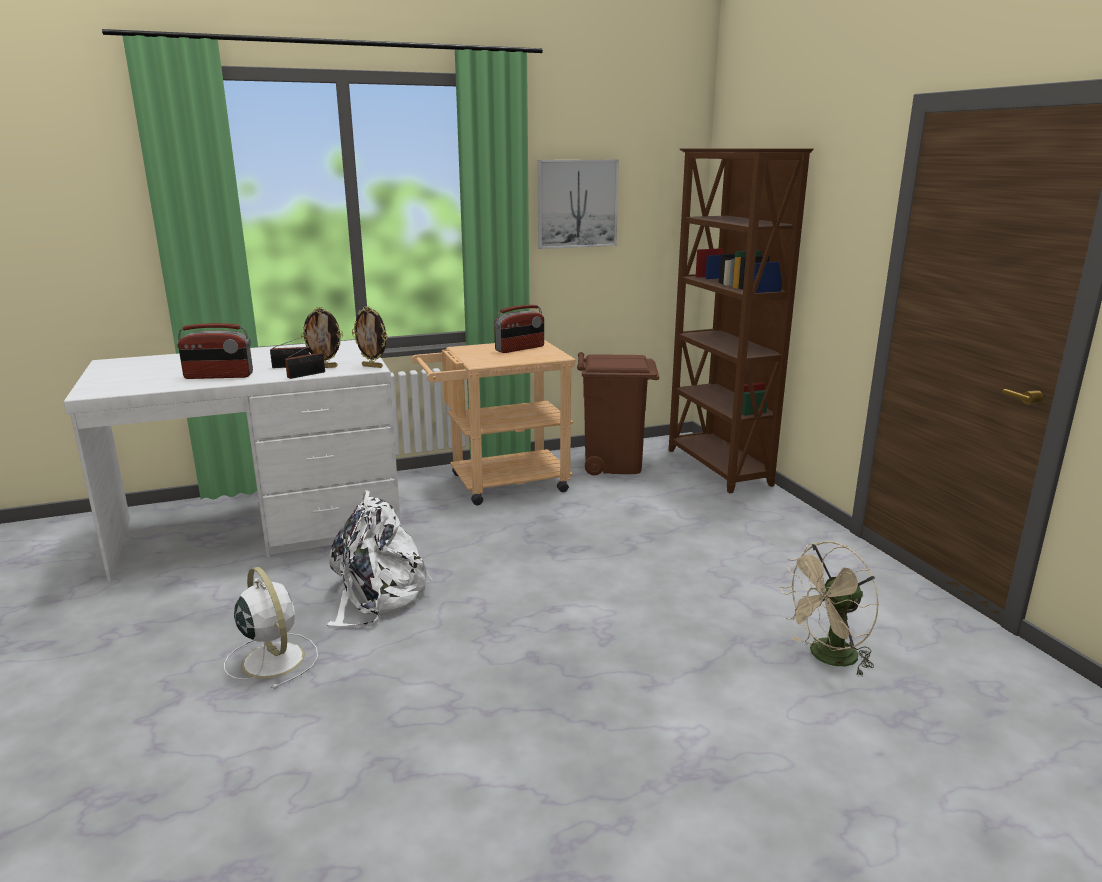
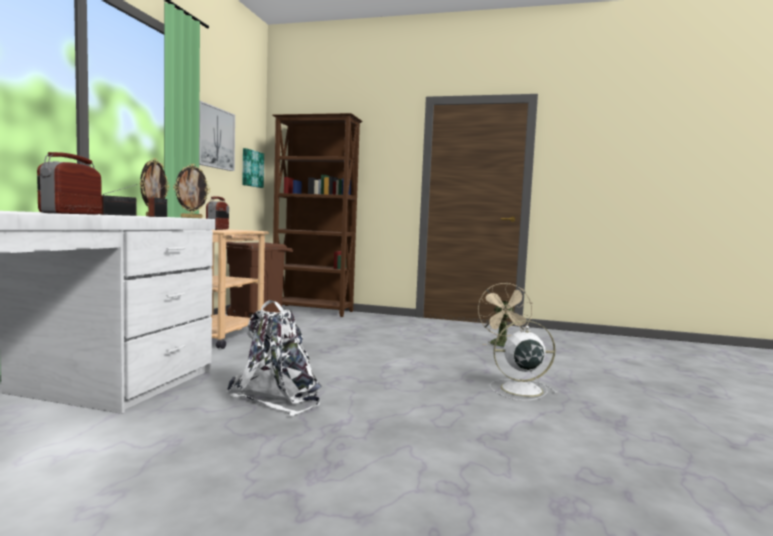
camera: 55 degrees left, 15 degrees down
radio [177,323,253,379] -> radio turned 150 degrees clockwise [37,152,102,215]
white fan [224,567,318,689] -> white fan moved to [490,320,558,401]
none -> picture [242,148,264,188]

